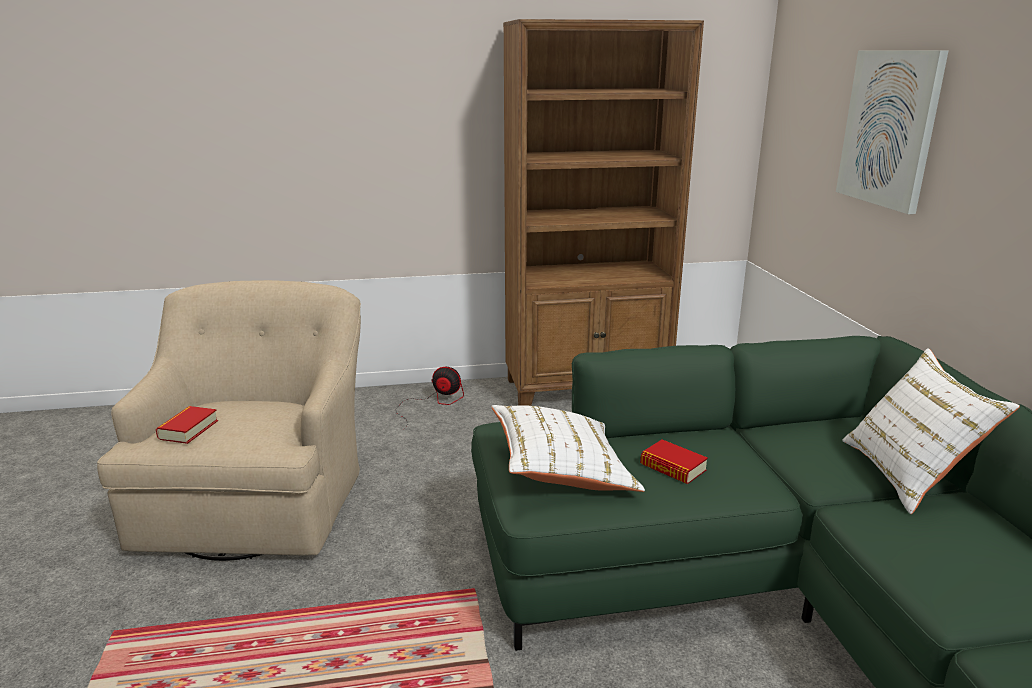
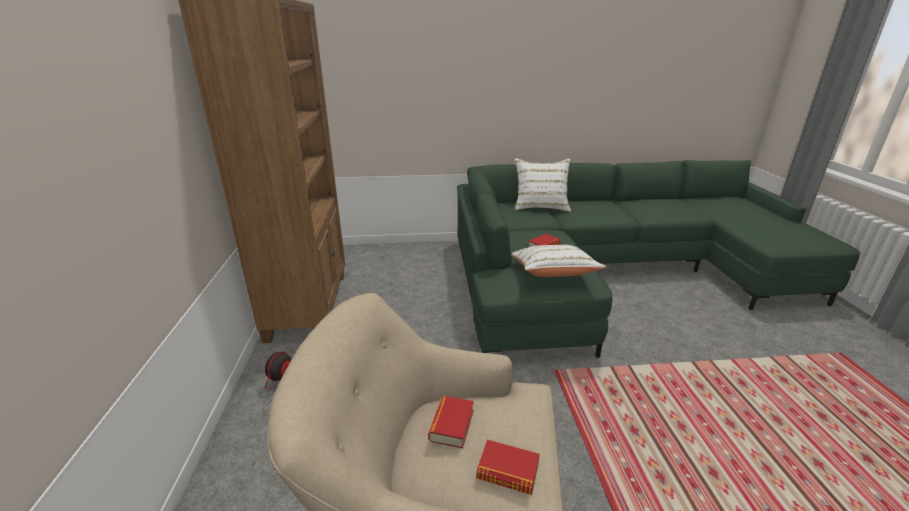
camera: 85 degrees left, 5 degrees up
picture [836,50,948,214] -> none
none -> book [428,396,474,448]

